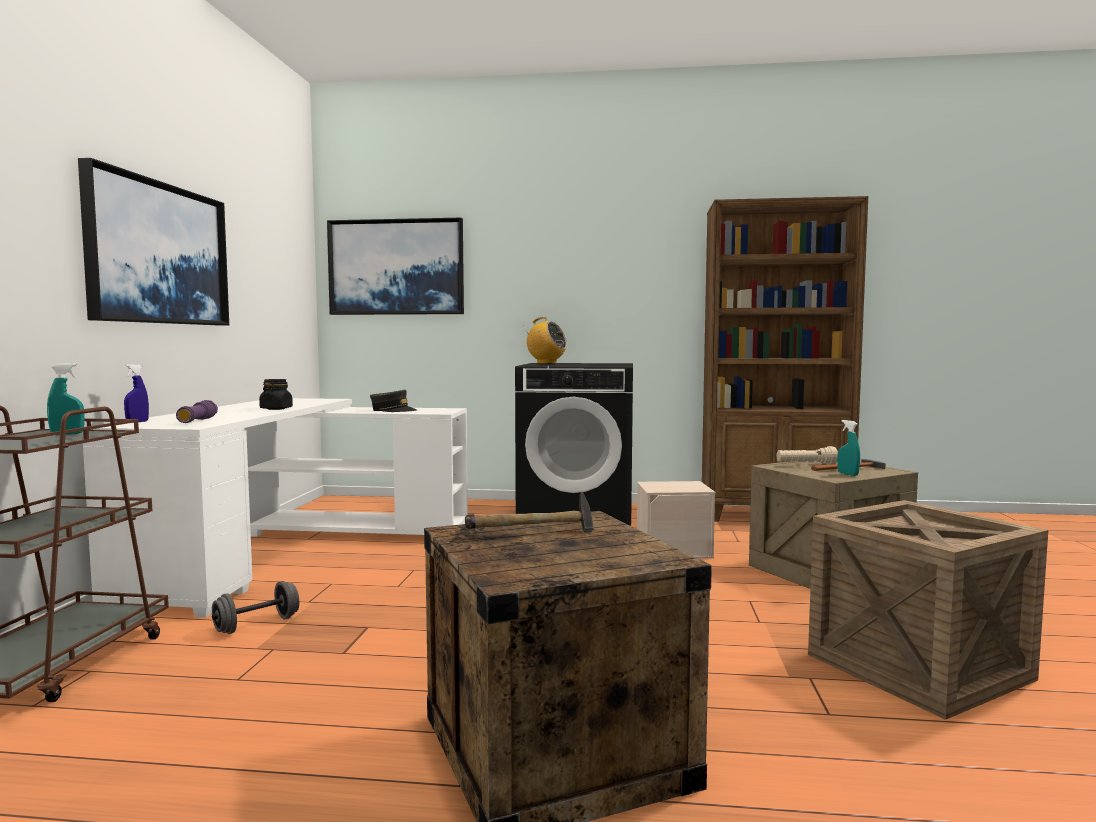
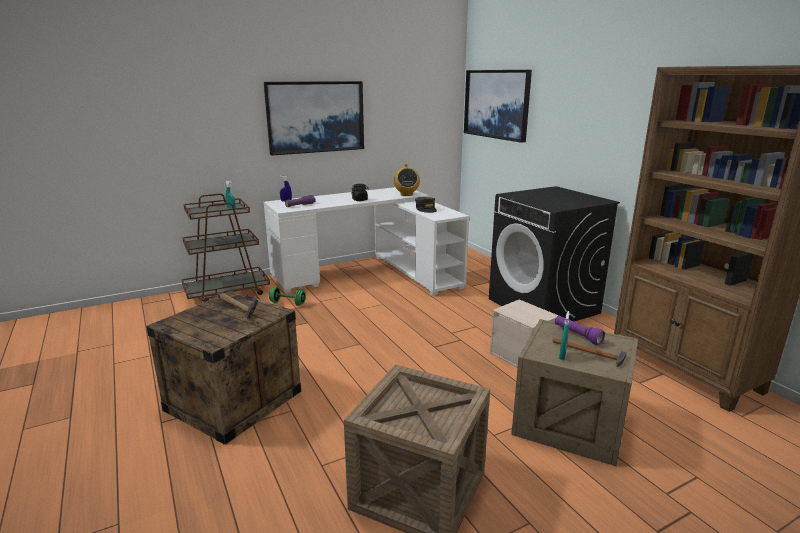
camera: 55 degrees right, 15 degrees up
grey dumbbell [212,581,299,634] -> green dumbbell [269,286,306,306]
radio [525,317,567,364] -> radio moved to [394,164,420,196]
beige flashlight [776,446,838,465] -> purple flashlight [555,316,605,345]

